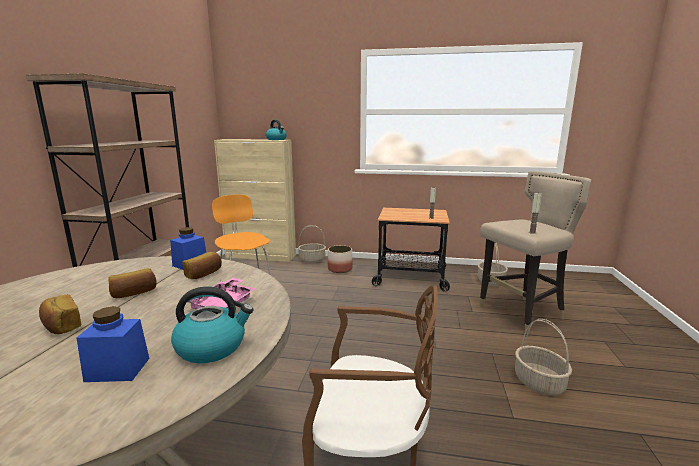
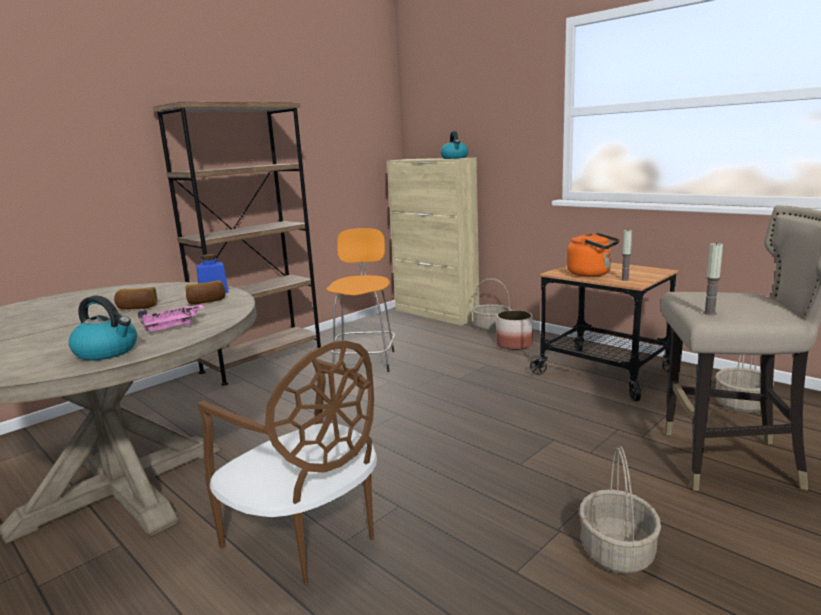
camera: 35 degrees right, 0 degrees up
bread [39,295,81,334] -> none
blue jar [77,306,149,382] -> none
none -> orange kettle [567,233,620,277]

